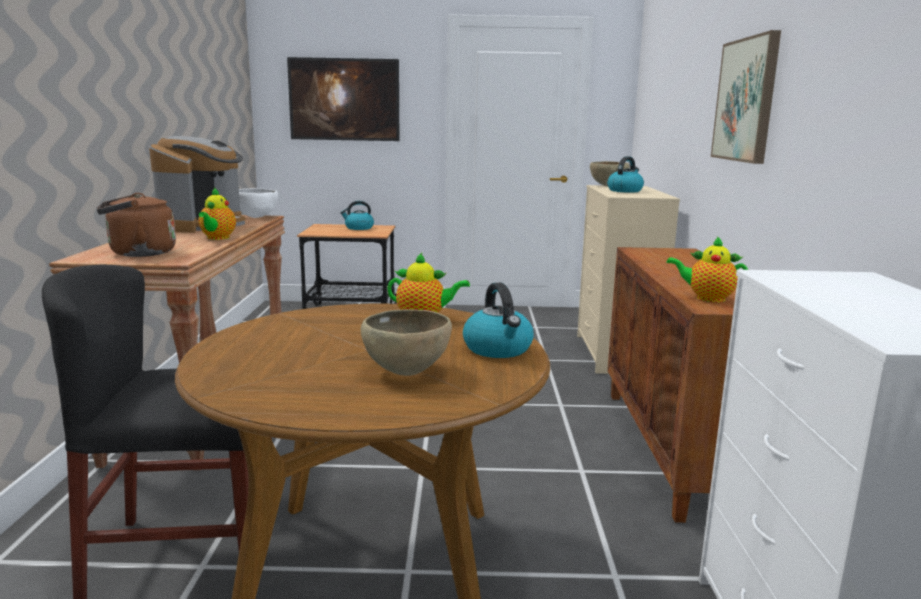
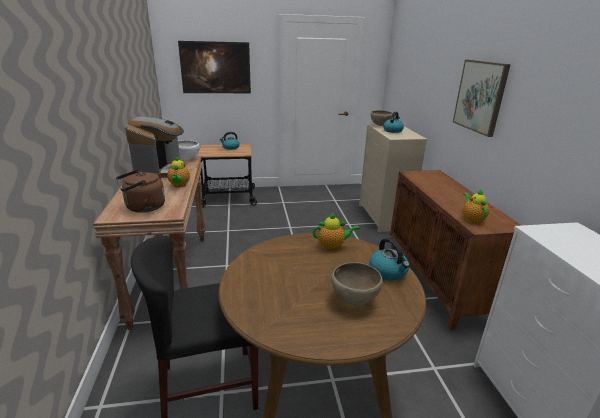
camera: 10 degrees left, 10 degrees up
teapot [666,236,748,302] -> teapot turned 75 degrees clockwise [463,189,489,224]

